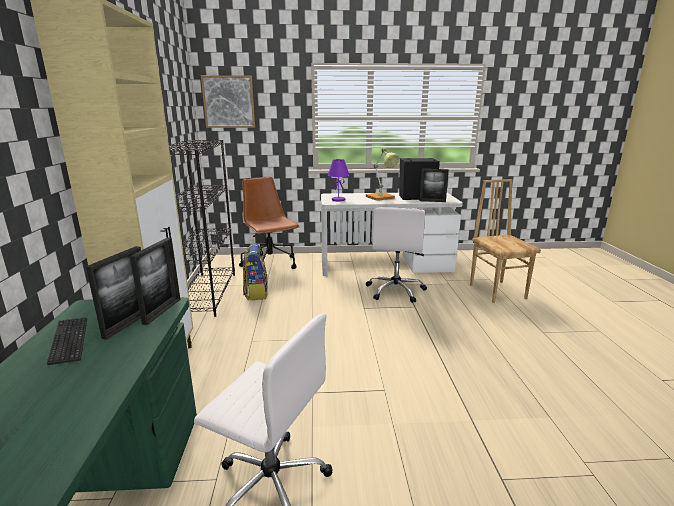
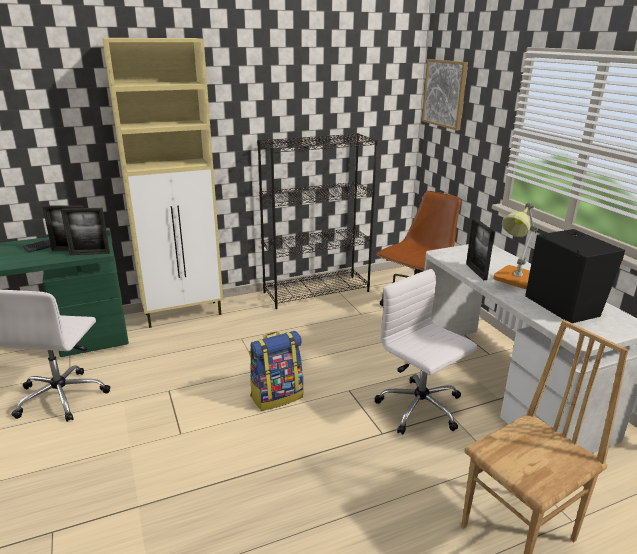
camera: 70 degrees right, 5 degrees up
backpack [243,243,268,300] -> backpack moved to [249,331,303,411]
purple table lamp [328,159,350,201] -> none
white office chair [366,207,427,303] -> white office chair turned 60 degrees clockwise [374,269,477,435]
picture frame [420,169,449,202] -> picture frame moved to [466,218,495,280]

